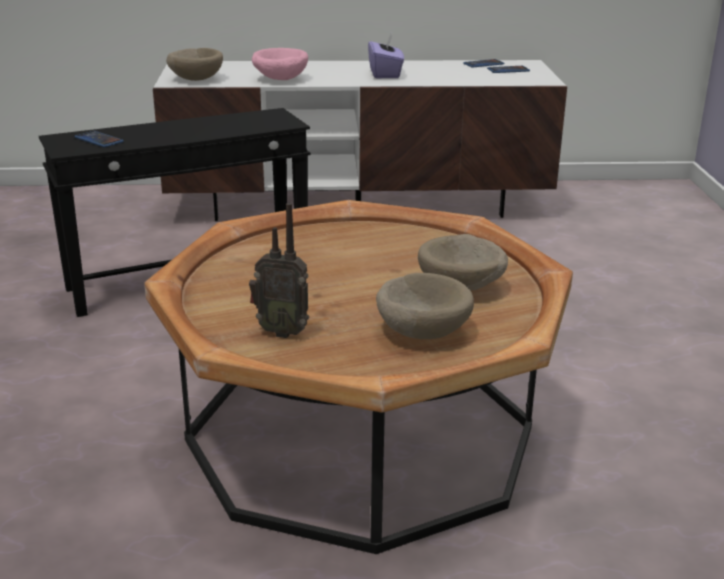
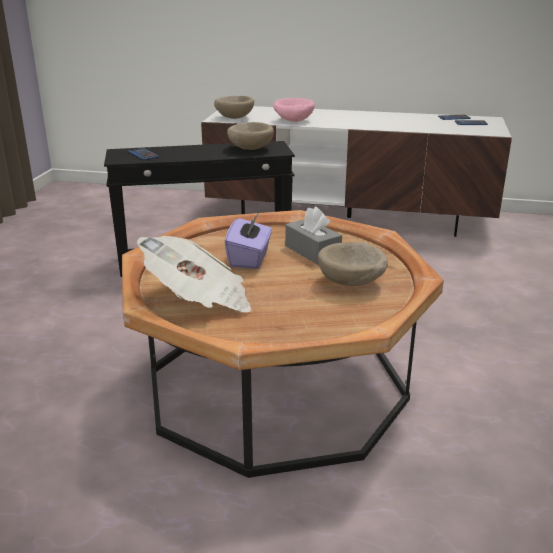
camera: 15 degrees right, 0 degrees up
radio [249,203,309,338] -> newspaper [137,236,251,312]
purple tissue box [368,34,404,78] -> purple tissue box moved to [225,212,272,269]
beige bowl [376,273,474,339] -> beige bowl moved to [227,122,274,150]
none -> grey tissue box [285,207,342,265]

